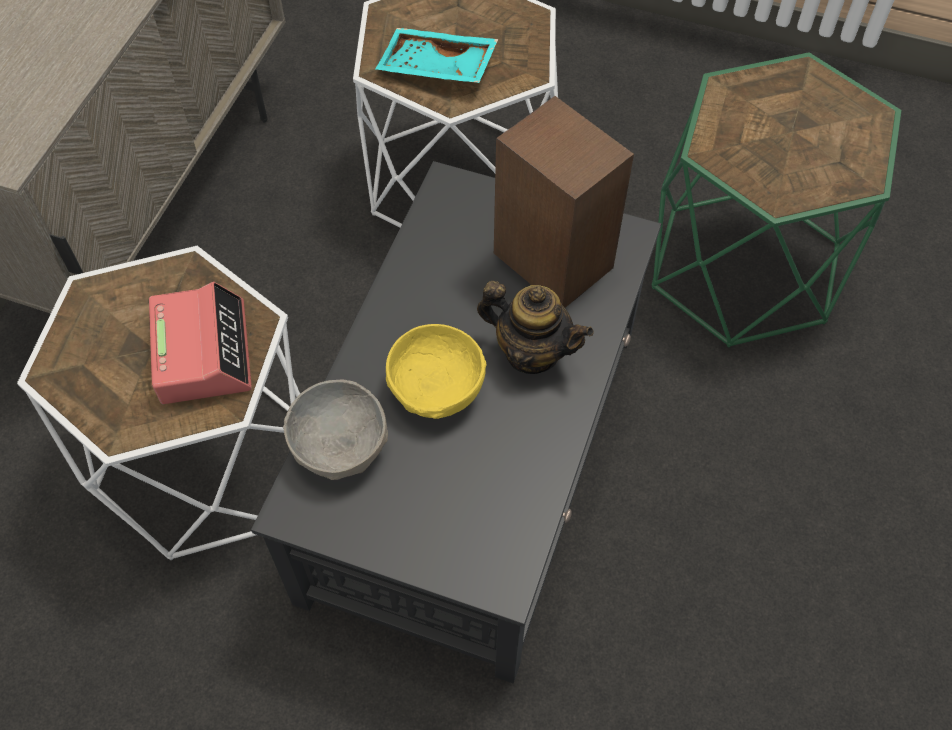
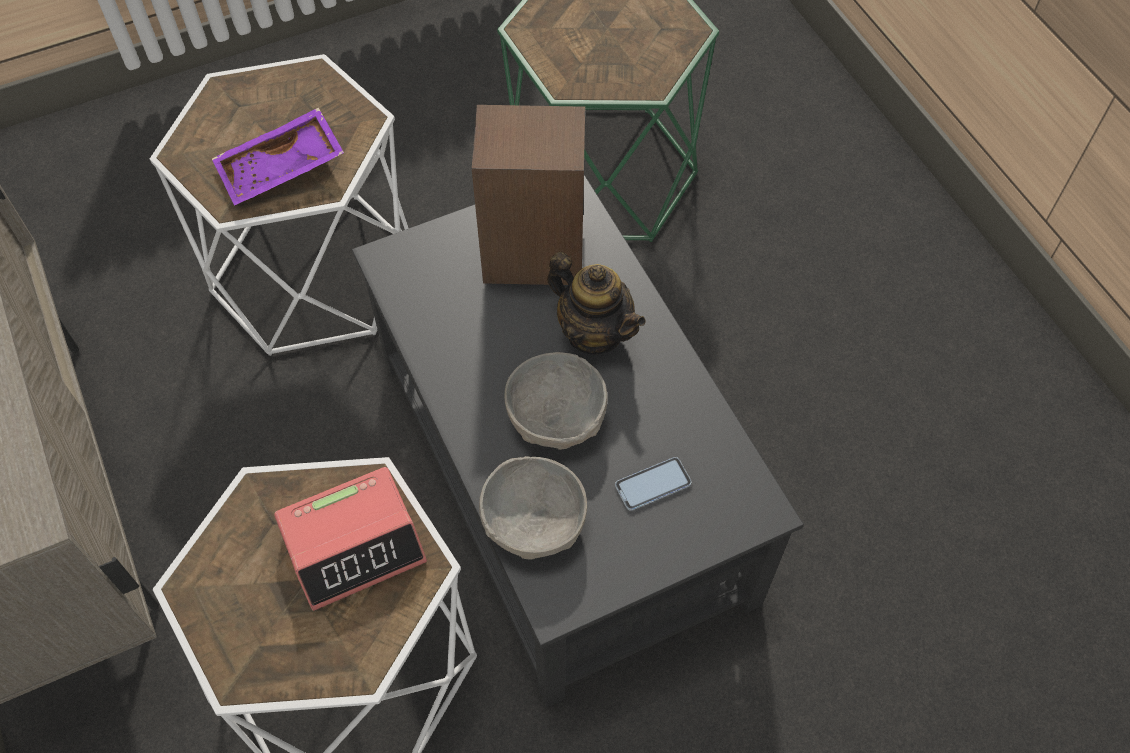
camera: 45 degrees left, 0 degrees up
alarm clock [149,282,252,404] -> alarm clock turned 120 degrees clockwise [274,467,427,611]
turquoise tray [375,28,498,83] -> purple tray [212,107,344,206]
yellow bowl [386,324,486,419] -> grey bowl [505,352,607,450]
teapot [477,281,594,374] -> teapot turned 60 degrees clockwise [547,252,645,354]
none -> phone [615,457,691,511]

